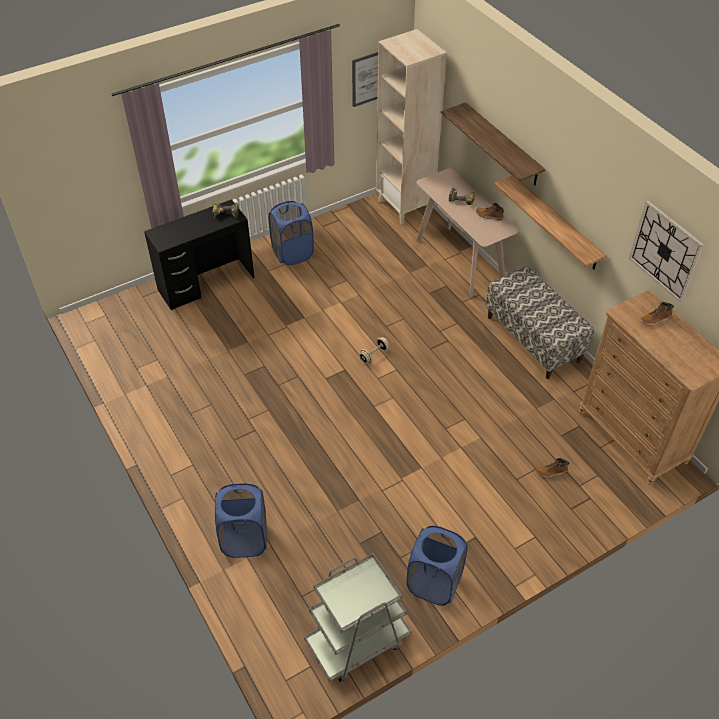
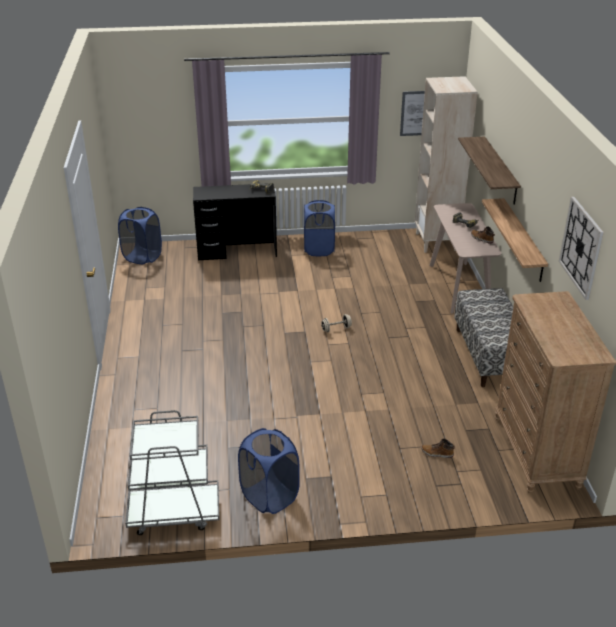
camera: 25 degrees right, 15 degrees down
blue laundry basket [215,483,267,558] -> blue laundry basket moved to [118,207,162,264]
boot [640,302,674,326] -> none

